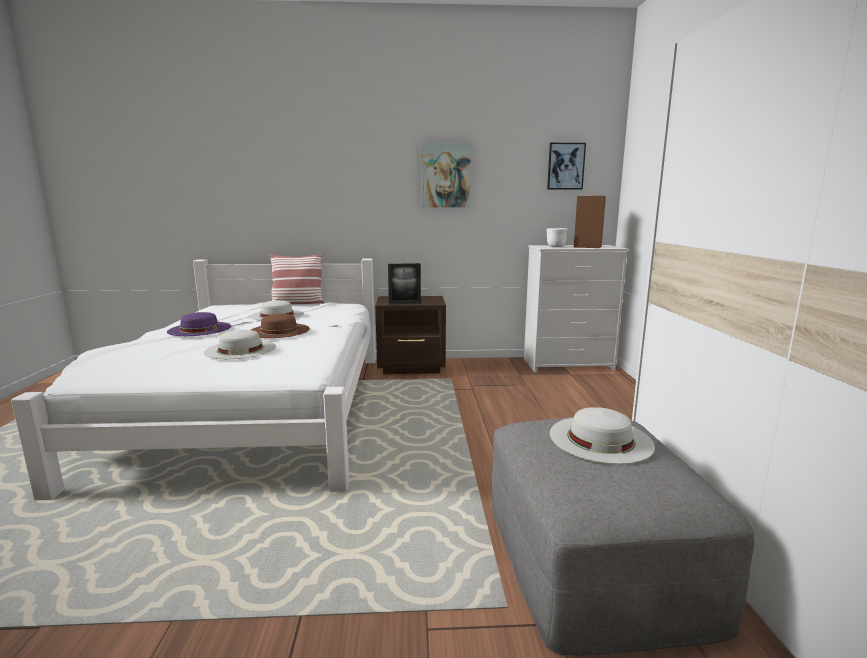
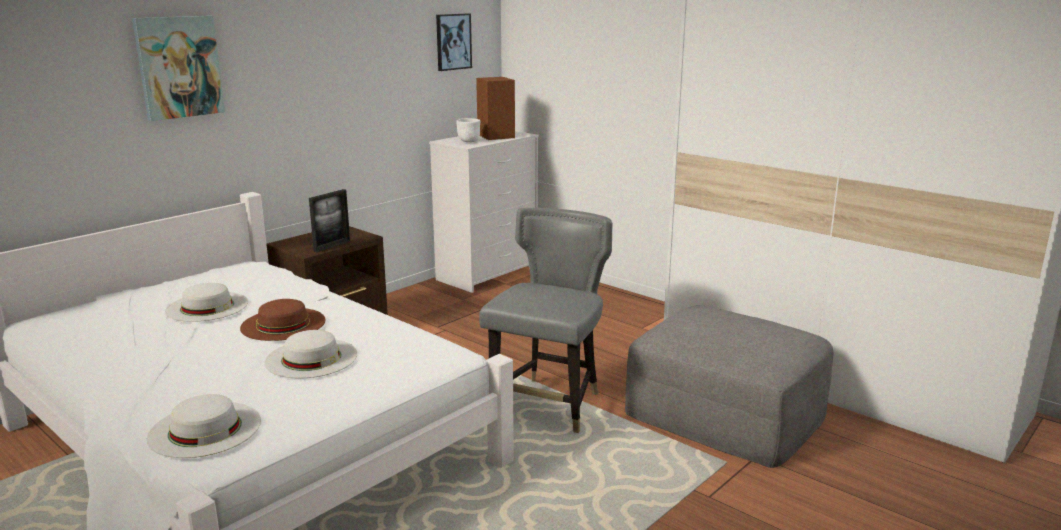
camera: 45 degrees left, 5 degrees up
purple hat [167,312,231,336] -> none
pillow [270,254,324,304] -> none
picture [421,143,471,208] -> picture moved to [132,16,225,121]
white hat [550,407,655,464] -> white hat moved to [147,394,261,458]
none -> grey chair [479,208,613,433]

